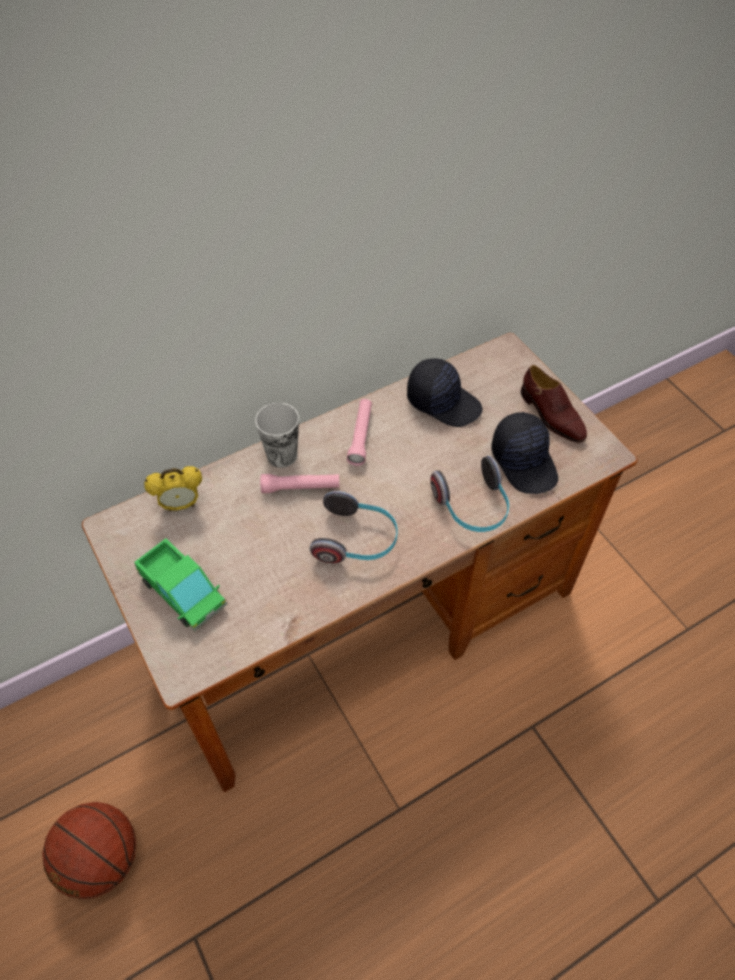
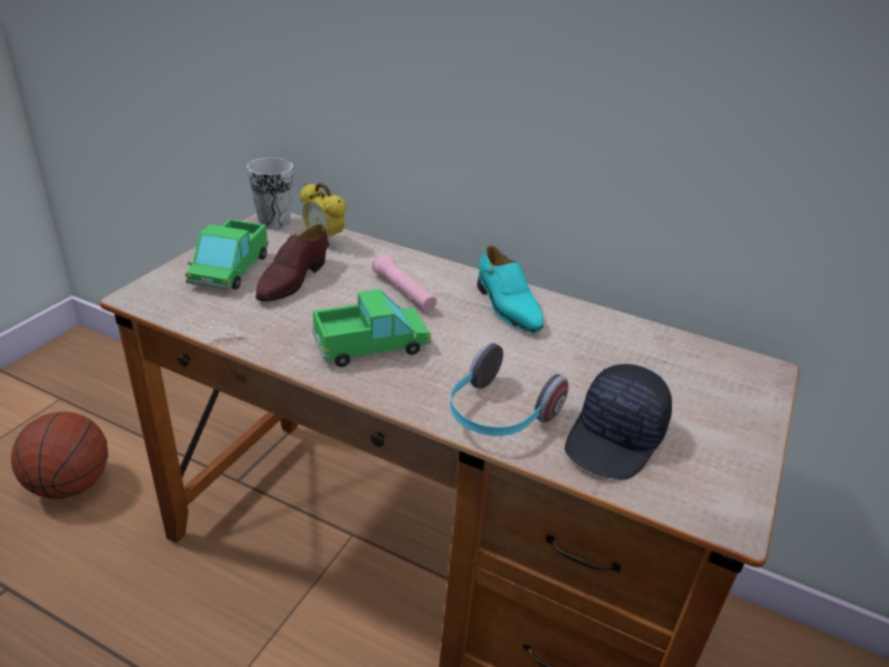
camera: 55 degrees right, 20 degrees down
cup [255,403,299,468] -> cup moved to [247,158,293,229]
headphones [310,491,398,563] -> toy truck [312,289,431,367]
pink flashlight [347,399,372,466] -> turquoise shoe [477,245,544,333]
black cap [407,358,482,427] -> none
brown shoe [521,365,587,443] -> brown shoe moved to [255,224,328,301]

